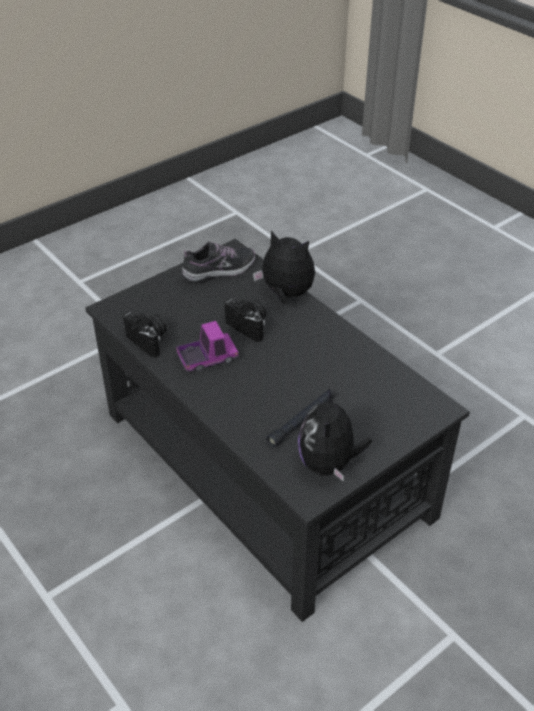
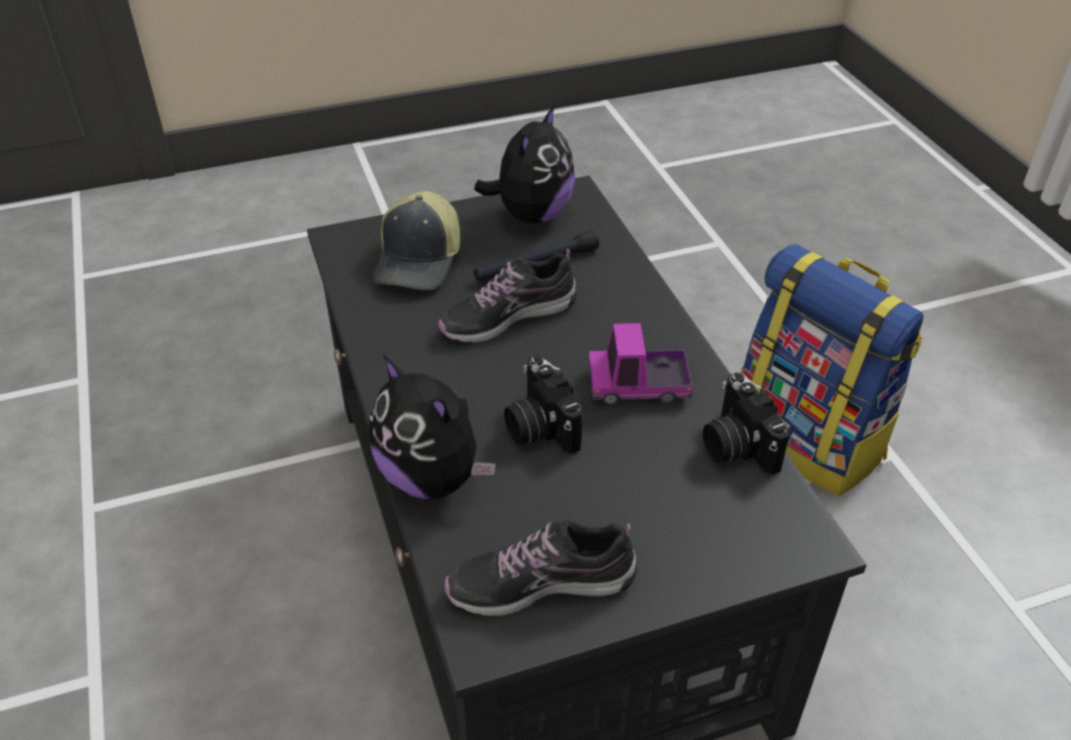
camera: 160 degrees left, 0 degrees up
none -> cap [373,191,460,290]
none -> shoe [438,248,577,343]
none -> backpack [741,244,923,496]

